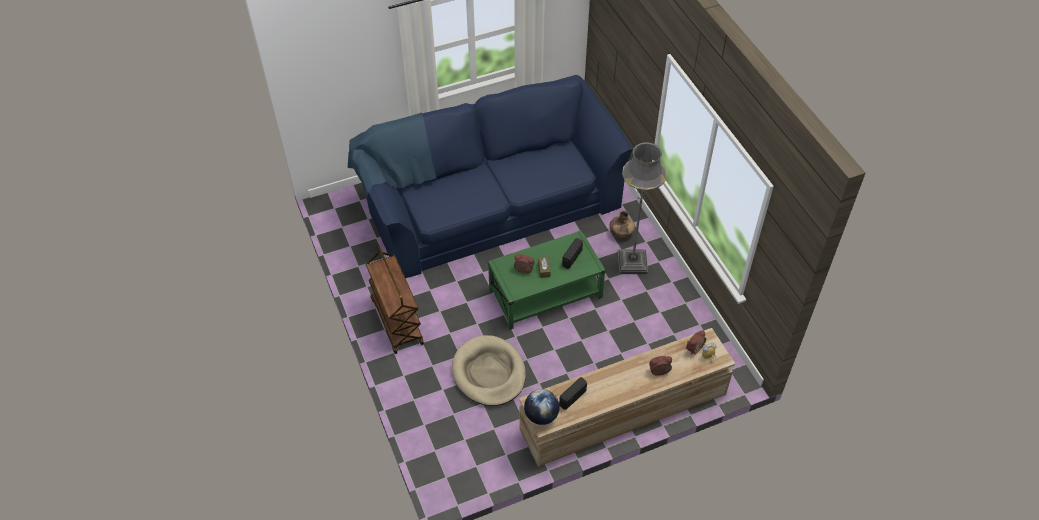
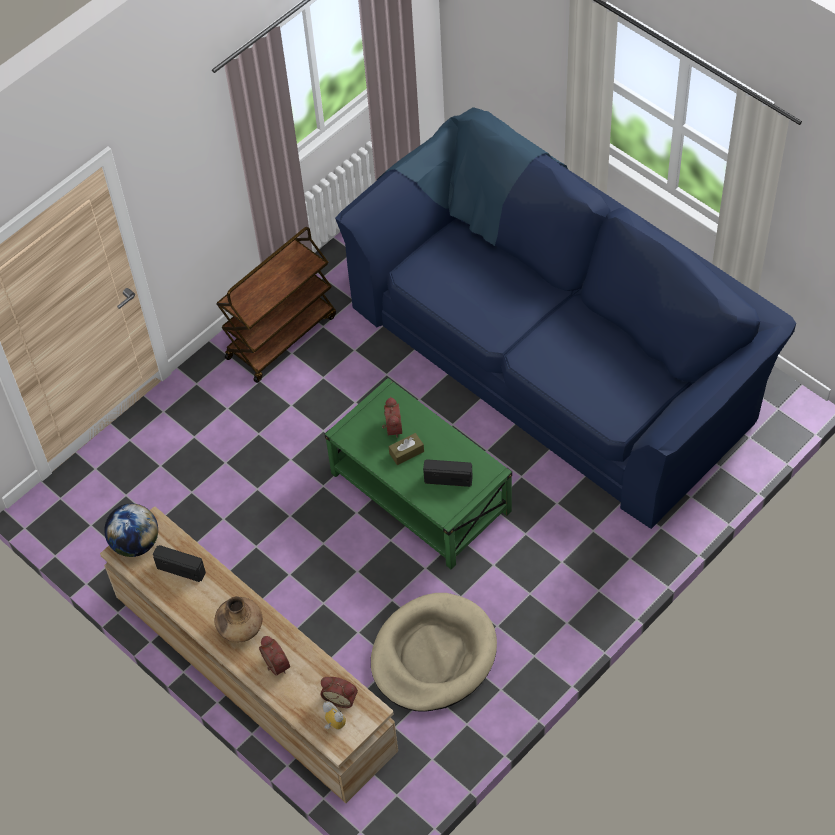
camera: 70 degrees right, 5 degrees up
beige dog bed [452,335,526,406] -> beige dog bed moved to [371,593,497,712]
brown vase [610,211,635,238] -> brown vase moved to [214,596,263,642]
grey floor lamp [618,142,667,274] -> none

